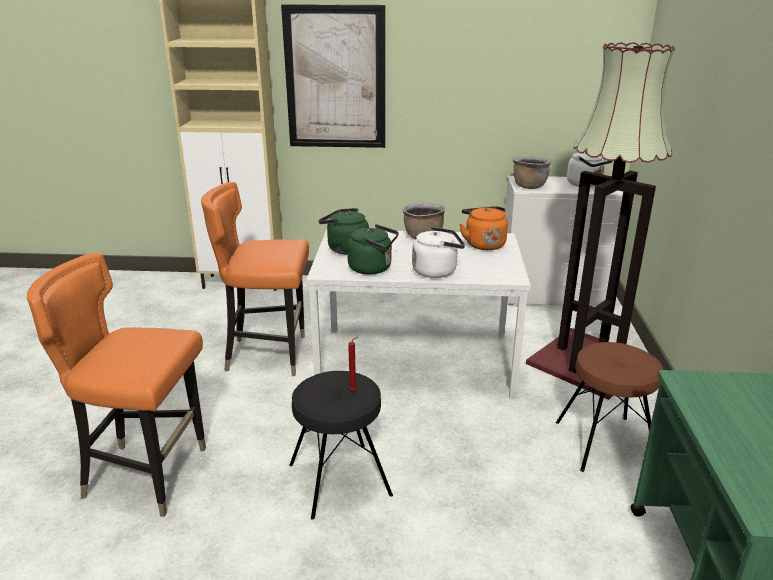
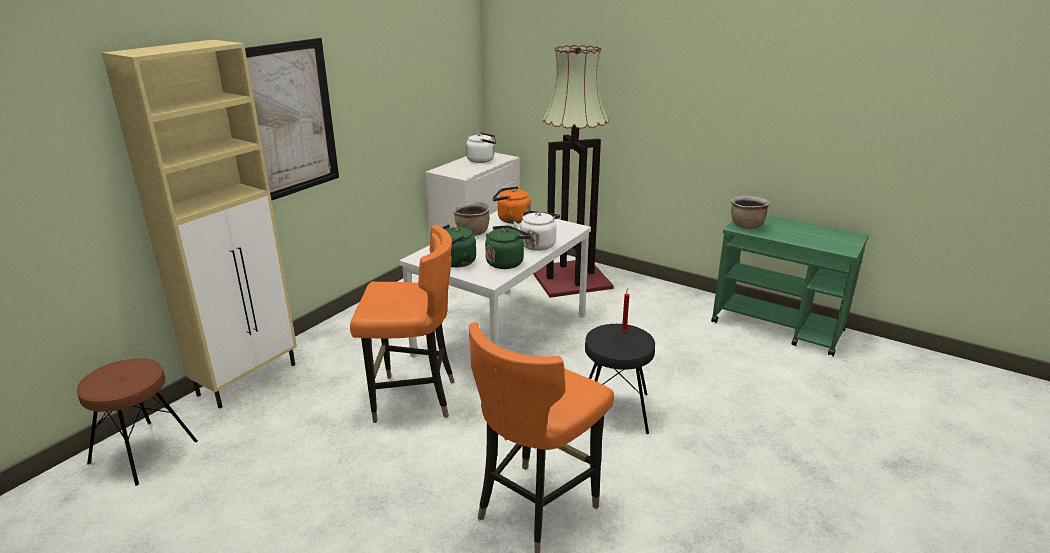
camera: 60 degrees left, 0 degrees up
orange chair [201,182,309,376] -> orange chair turned 120 degrees counterclockwise [350,225,455,423]
brown cooking pot [512,155,552,189] -> brown cooking pot moved to [731,196,770,229]
brown stool [556,342,663,472] -> brown stool moved to [77,358,198,486]

